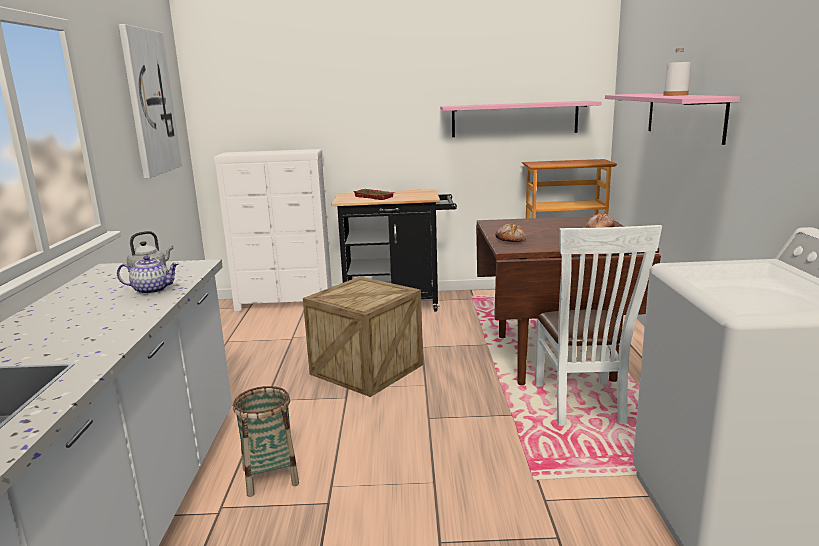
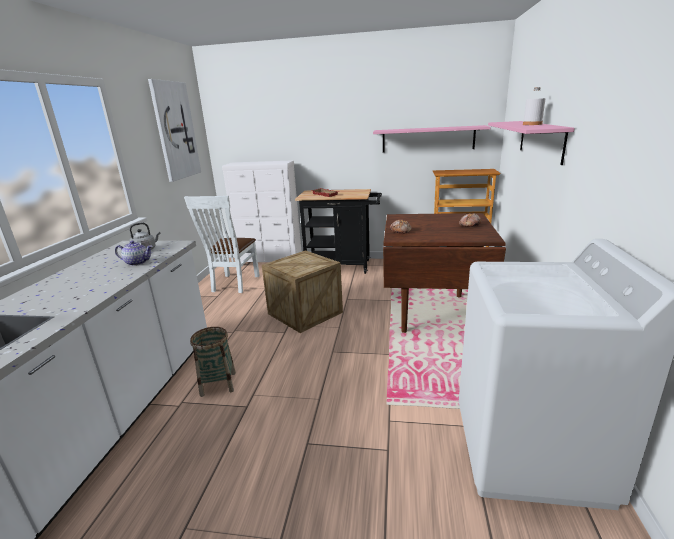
camera: 10 degrees right, 5 degrees up
white chair [535,225,662,426] -> white chair moved to [184,196,260,293]

